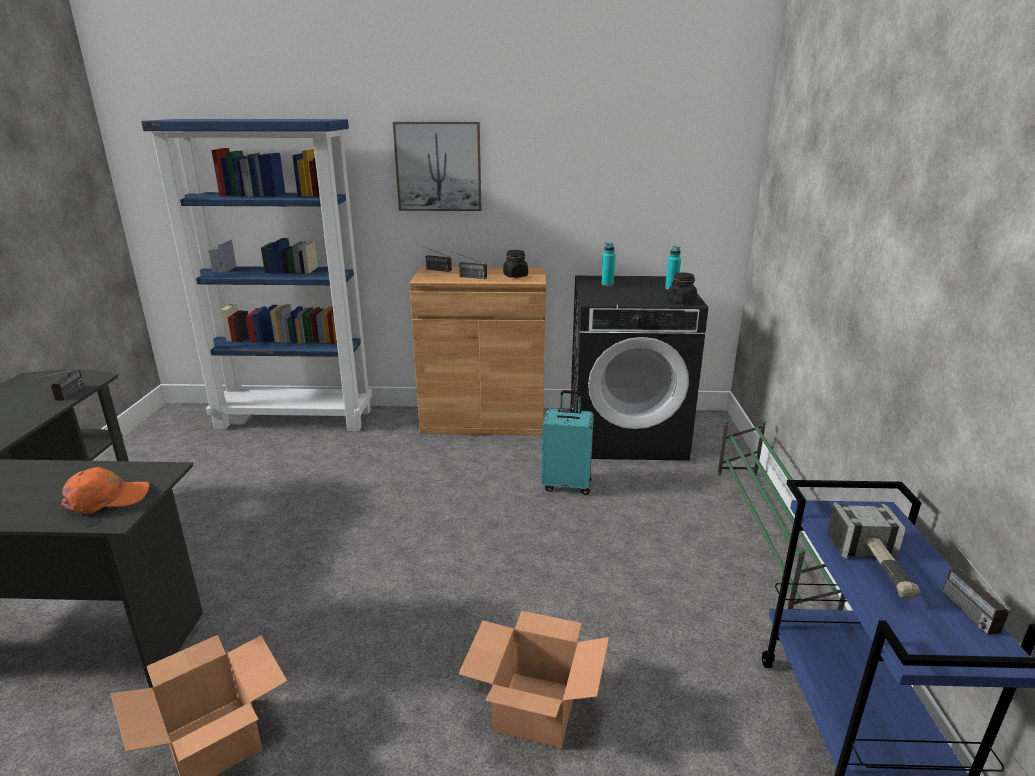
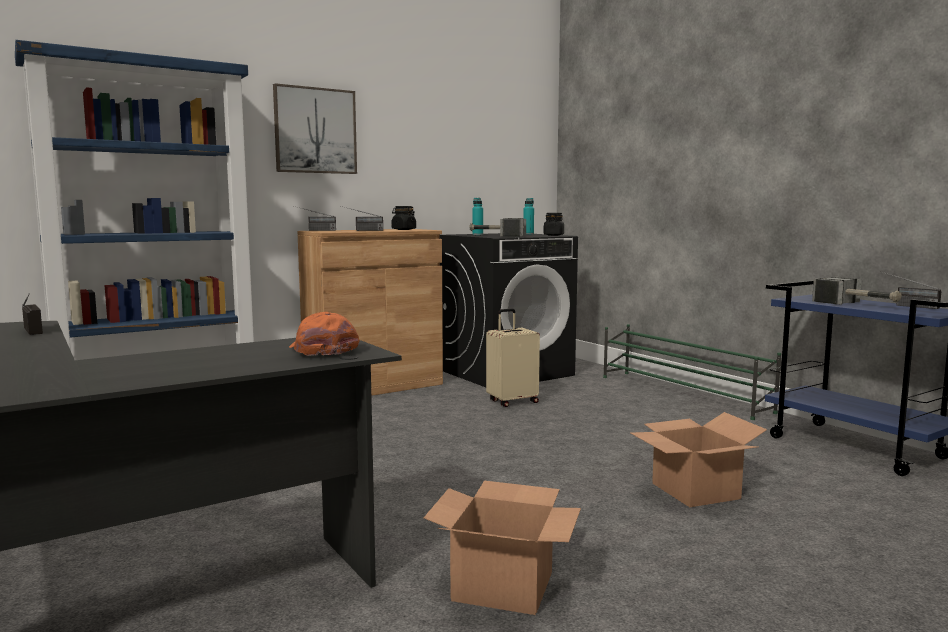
camera: 35 degrees left, 15 degrees down
orange cap [61,467,150,514] -> orange cap turned 60 degrees counterclockwise [289,312,360,356]
turquoise suitcase [541,390,594,495] -> beige suitcase [486,309,540,407]
none -> hammer [469,218,526,237]

